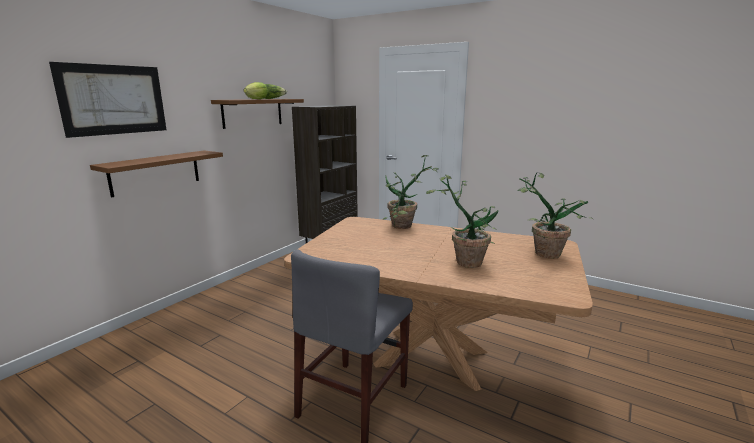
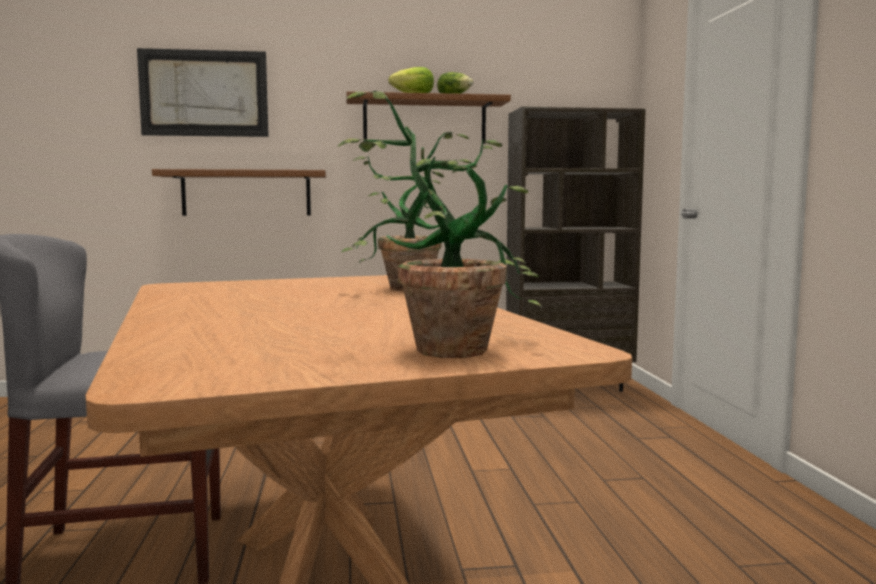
camera: 50 degrees right, 10 degrees down
potted plant [426,175,499,268] -> none

